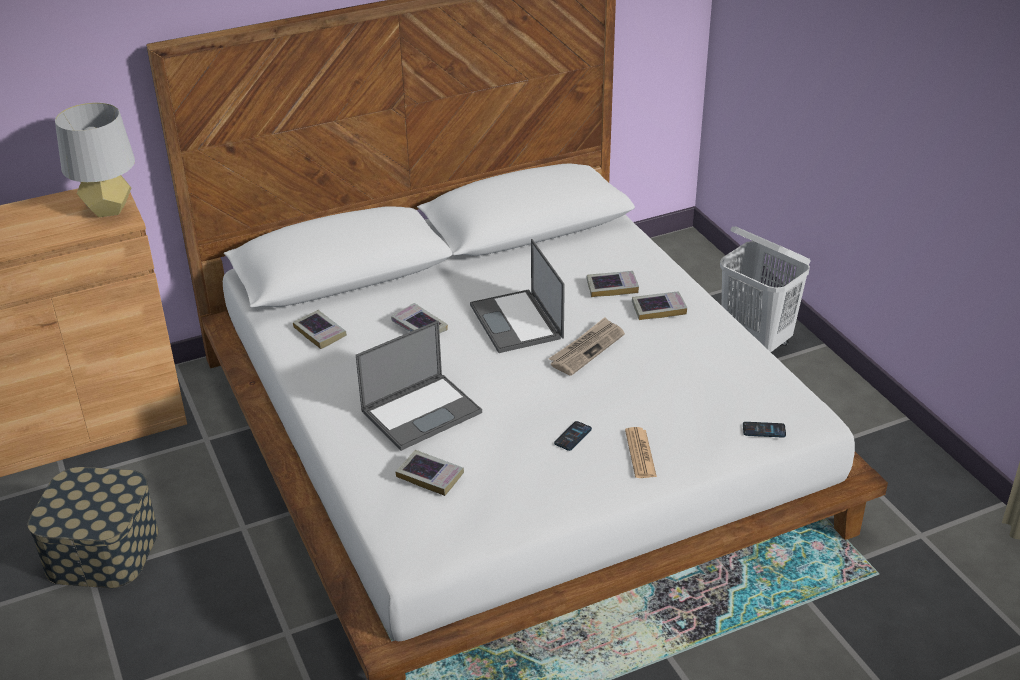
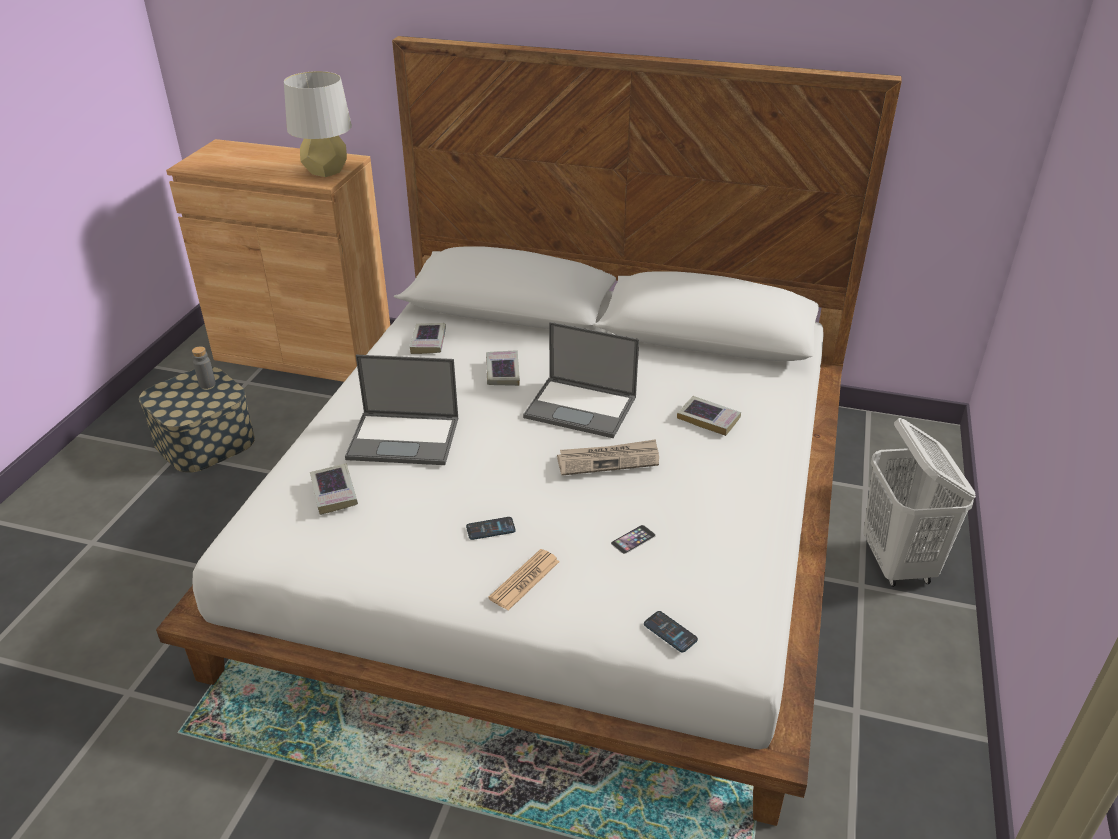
camera: 40 degrees right, 0 degrees up
laptop [470,239,565,353] -> laptop turned 90 degrees counterclockwise [523,322,639,438]
book [632,291,687,320] -> none
none -> grey bottle [192,346,216,389]
none -> phone [611,525,656,554]

